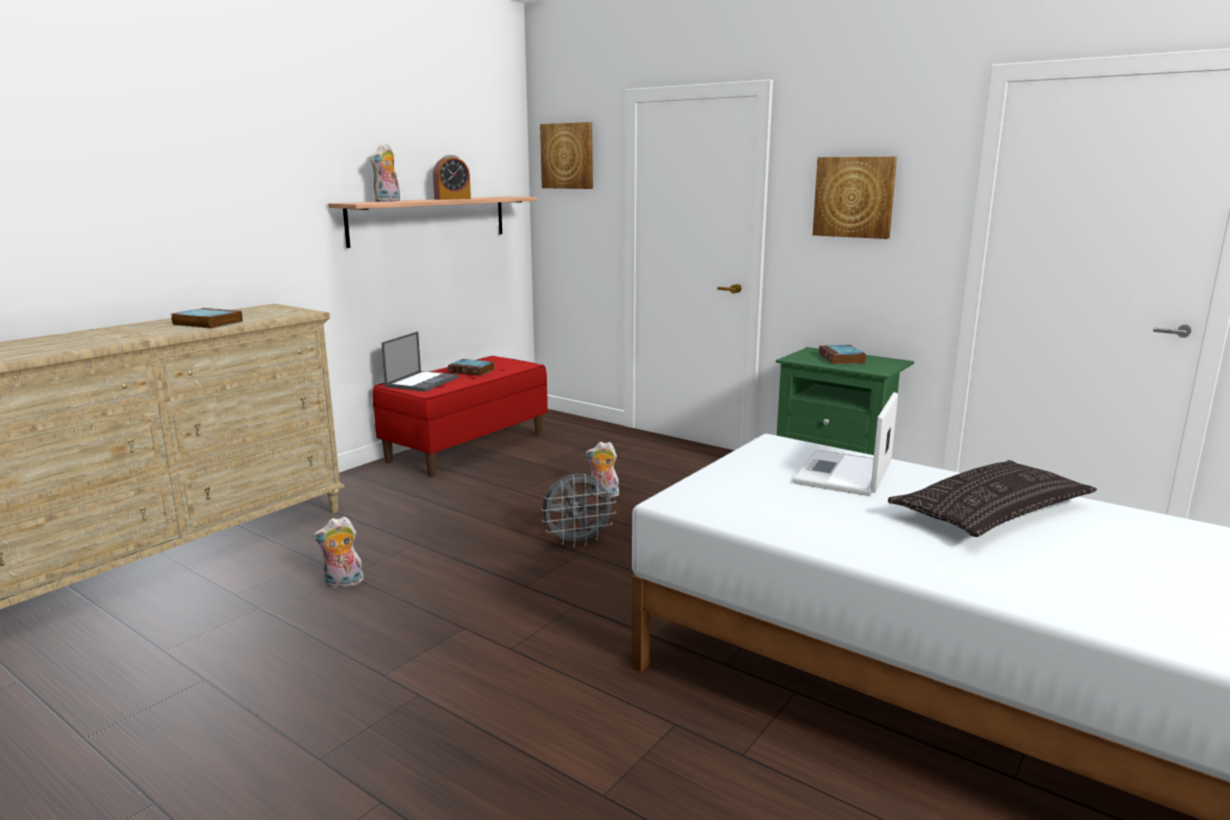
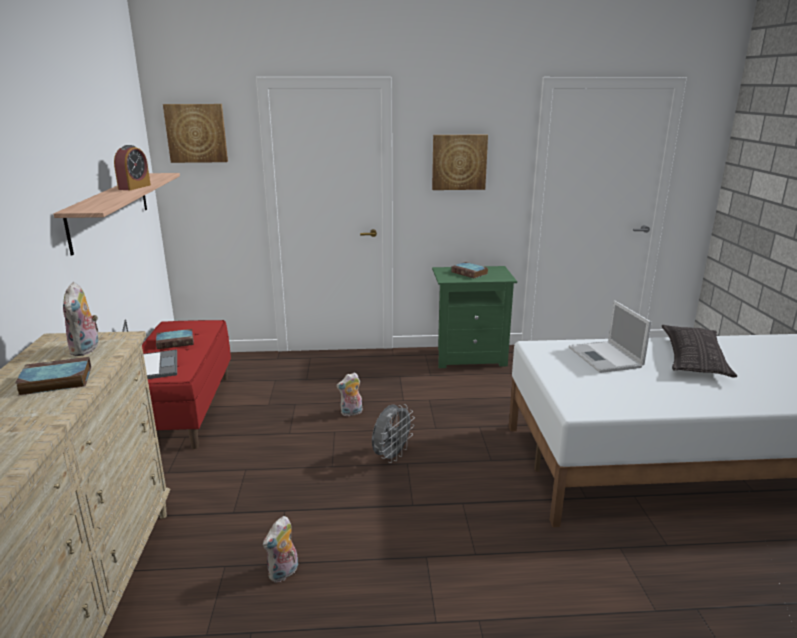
camera: 40 degrees left, 5 degrees up
plush toy [370,144,400,202] -> plush toy moved to [63,282,98,356]

